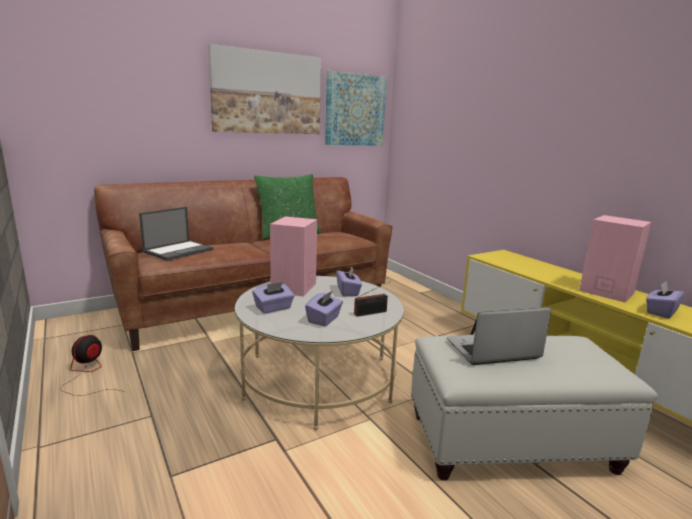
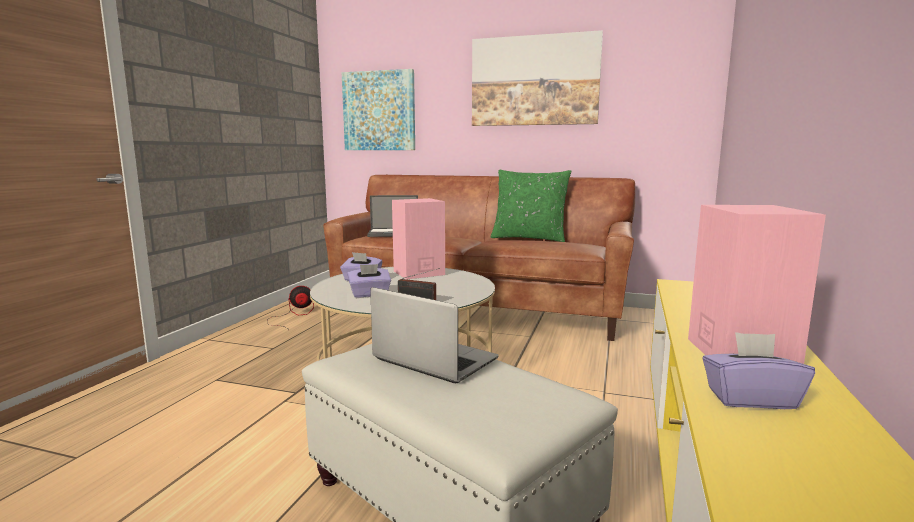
camera: 50 degrees right, 5 degrees down
picture [325,71,387,146] -> picture moved to [342,69,415,150]
purple tissue box [336,267,362,296] -> none

